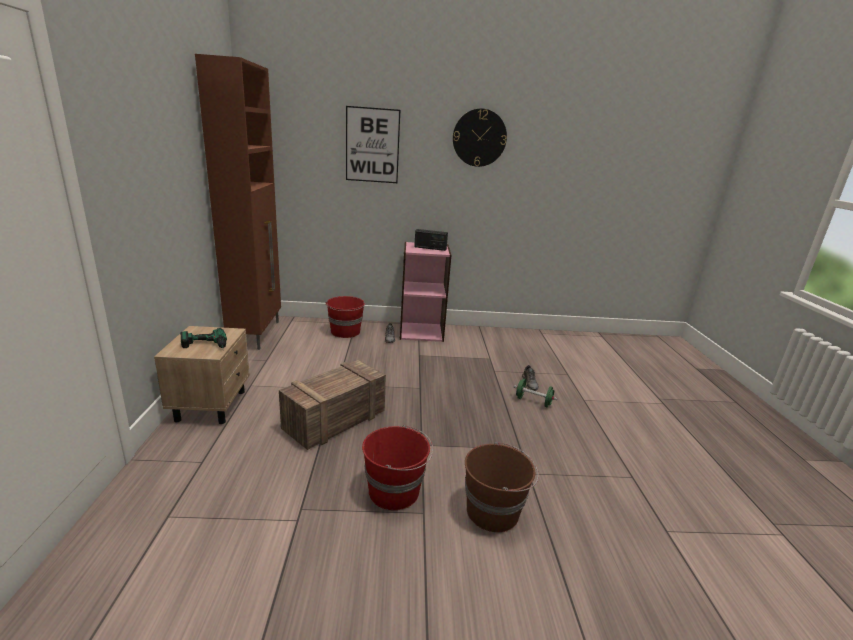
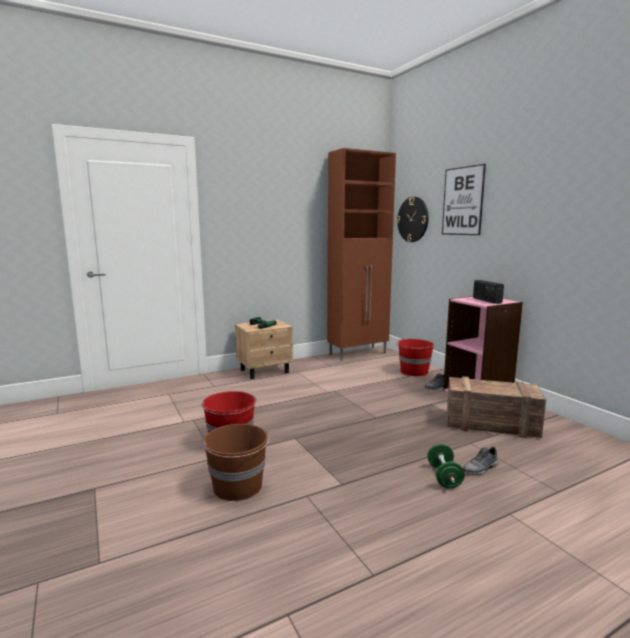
camera: 65 degrees right, 10 degrees down
crate [279,360,386,450] -> crate moved to [447,376,546,438]
wall clock [453,109,507,167] -> wall clock moved to [396,197,429,242]

